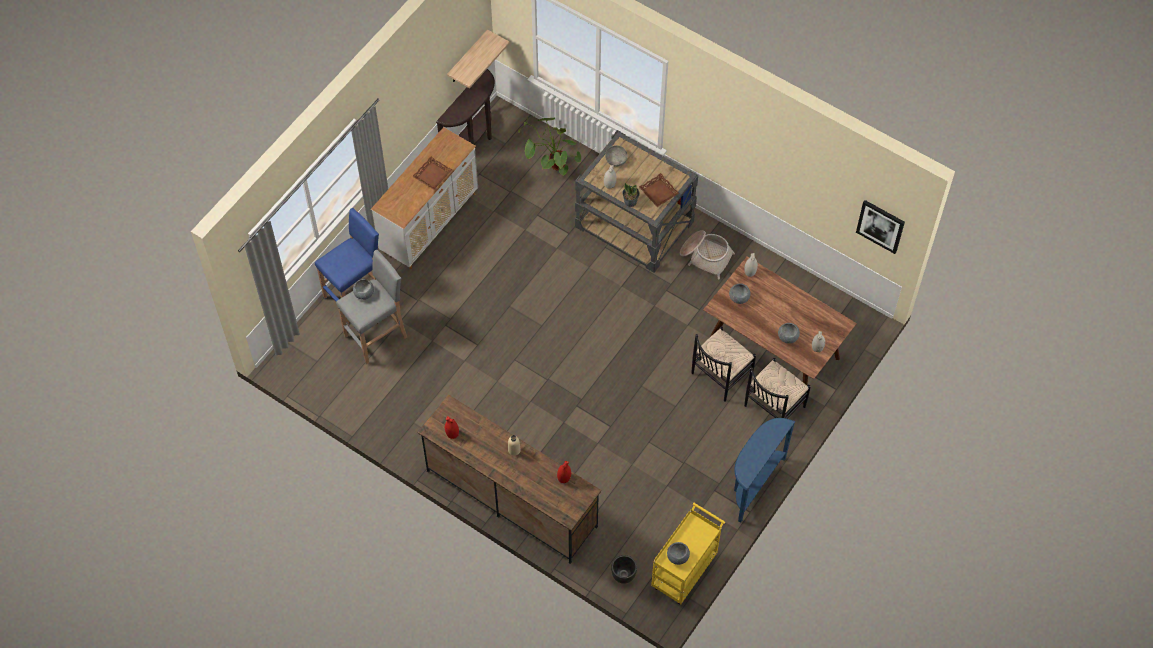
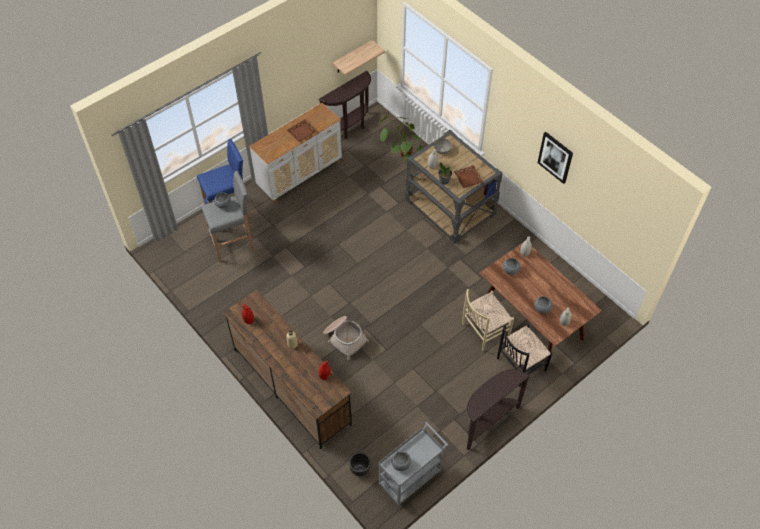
camera: 15 degrees right, 5 degrees down
yellow cart [651,502,726,605] -> grey cart [379,422,448,506]
basket [680,230,735,279] -> basket moved to [323,316,369,360]
black chair [691,326,756,402] -> beige chair [462,289,514,352]
blue console table [734,418,796,523] -> brown console table [467,369,530,450]
picture [856,200,905,254] -> picture moved to [537,132,573,184]

